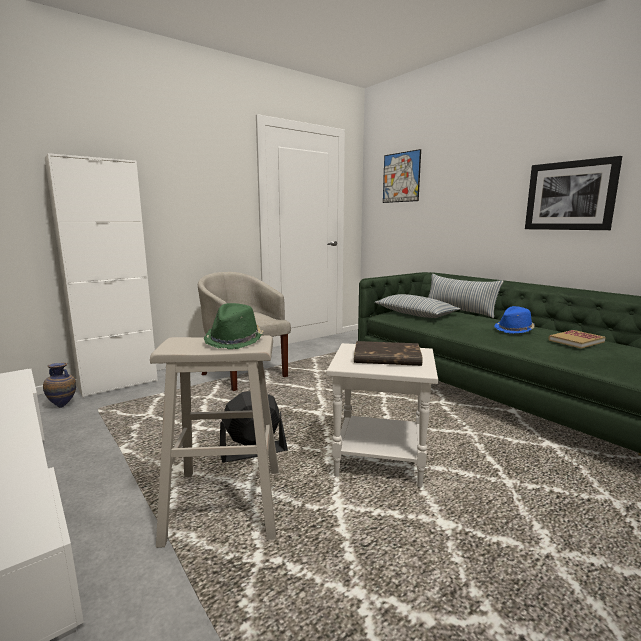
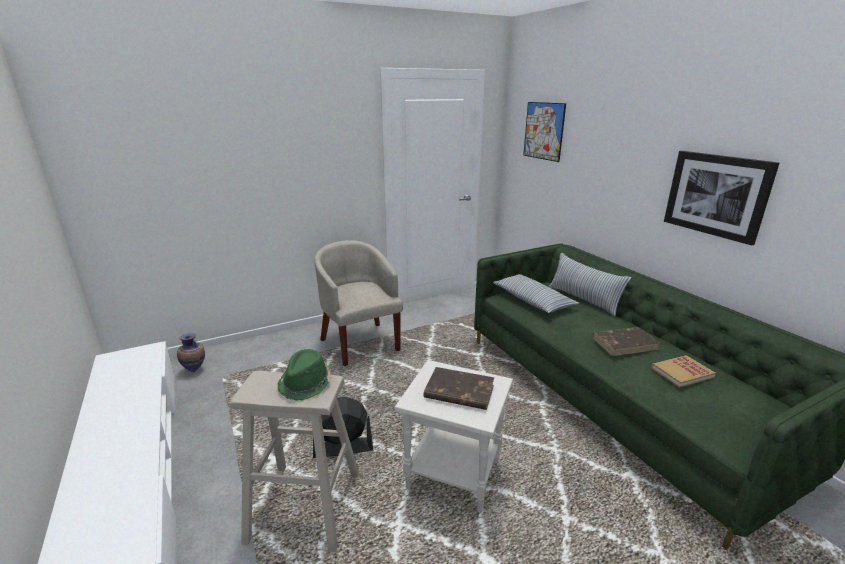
camera: 10 degrees right, 10 degrees up
white cabinet [45,153,158,398] -> none
blue hat [494,306,535,334] -> brown book [593,327,660,356]

